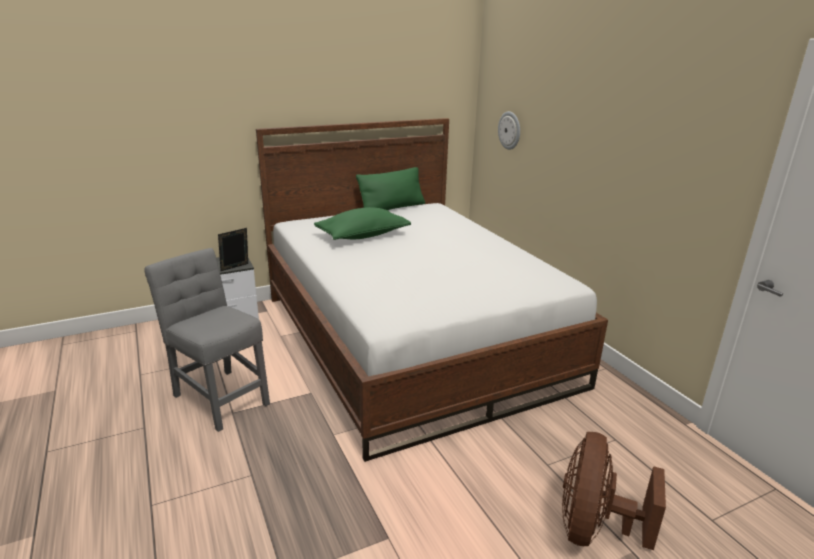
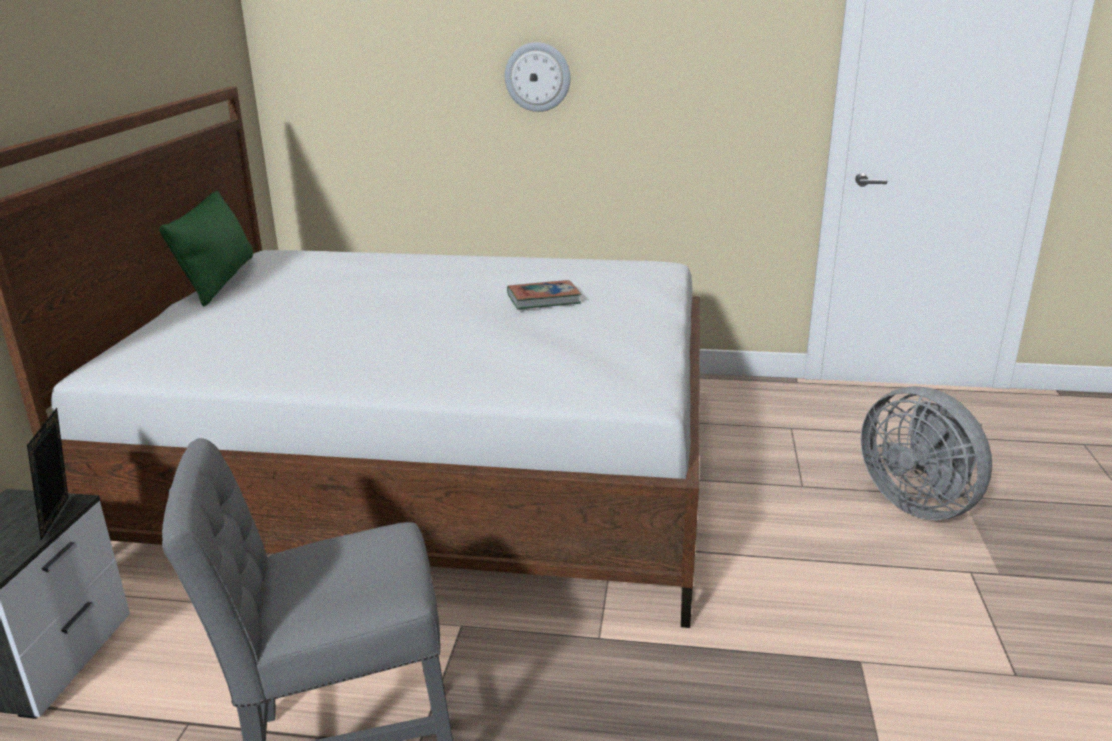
camera: 55 degrees left, 0 degrees up
green pillow [314,207,411,240] -> none
wall clock [498,111,520,150] -> wall clock moved to [505,42,570,112]
brown fan [562,432,666,550] -> grey fan [861,386,992,520]
none -> book [507,280,581,309]

